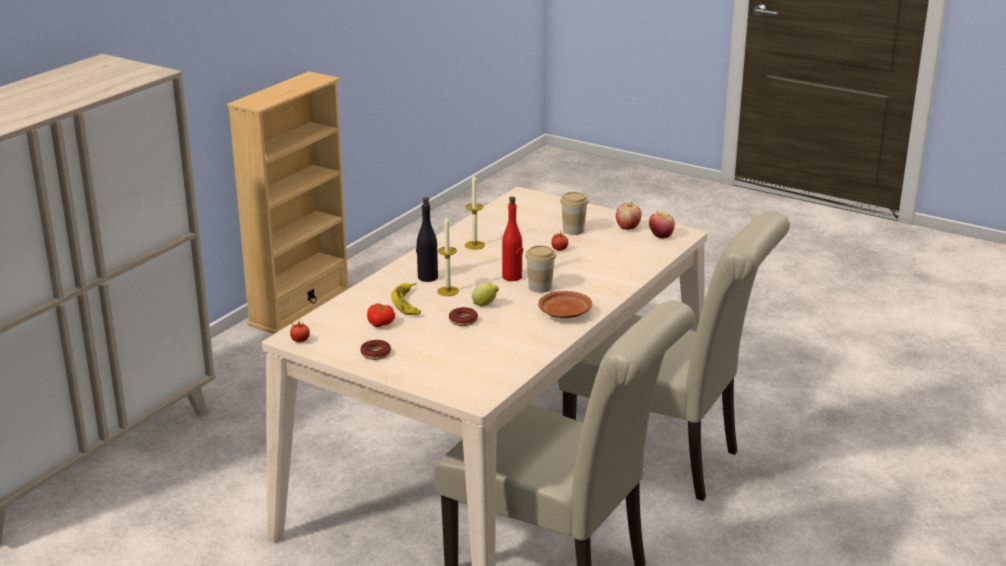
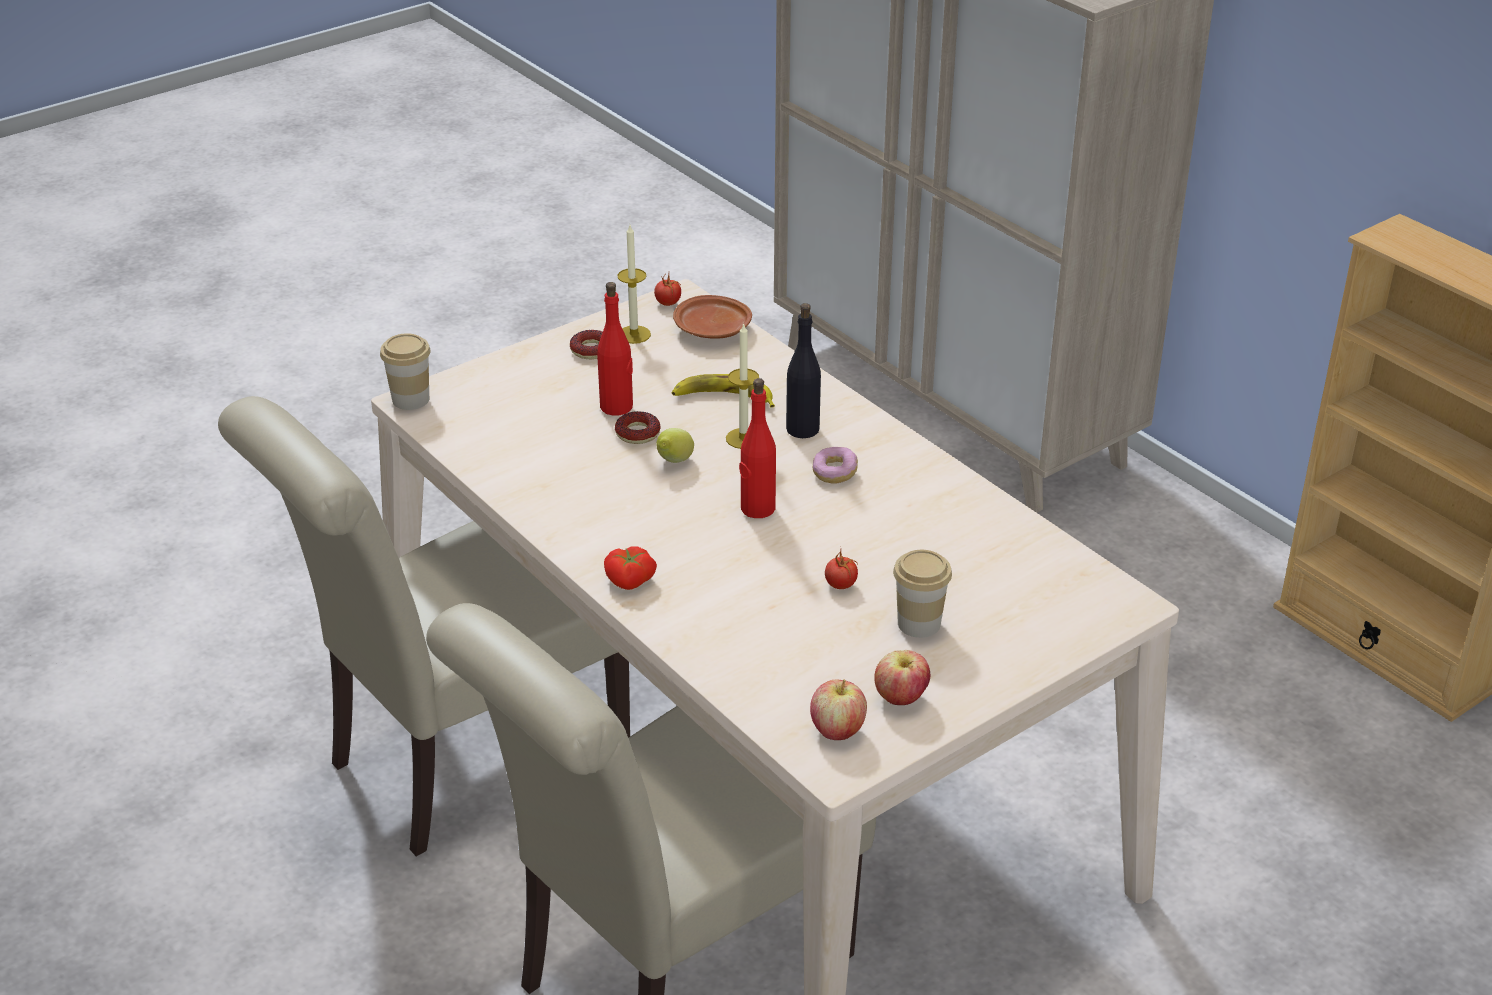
camera: 110 degrees right, 10 degrees up
tomato [367,304,395,327] -> tomato moved to [604,546,657,590]
candle [465,175,485,250] -> candle moved to [617,225,651,344]
cup [525,245,556,293] -> cup moved to [380,333,431,410]
brown plate [538,291,592,318] -> brown plate moved to [673,295,752,339]
none -> red bottle [597,282,633,415]
none -> donut [813,447,858,484]

